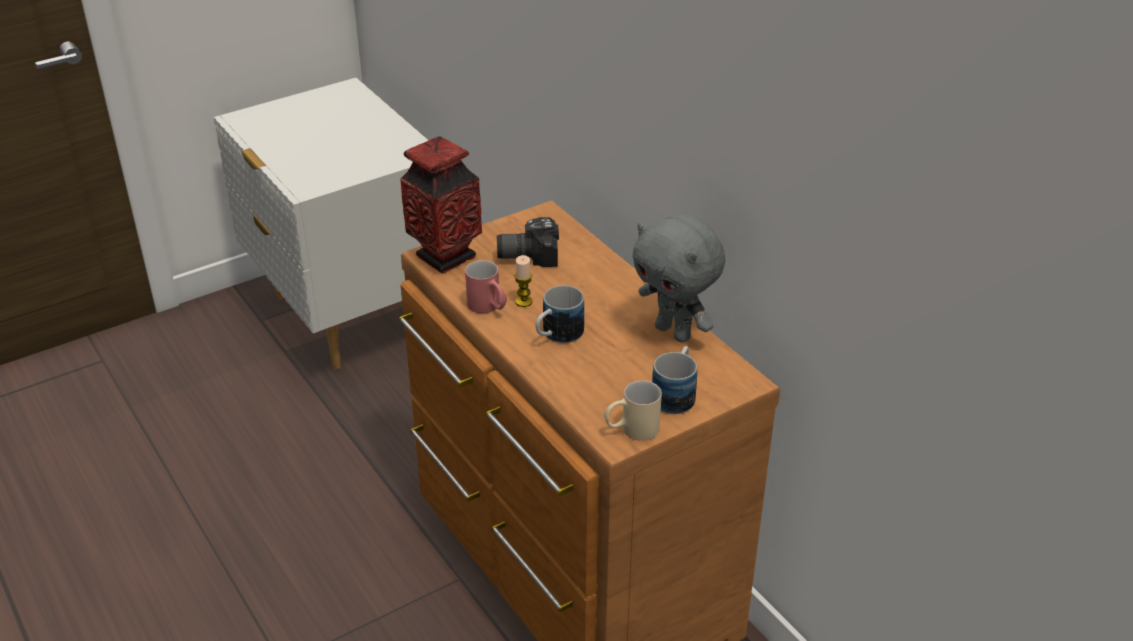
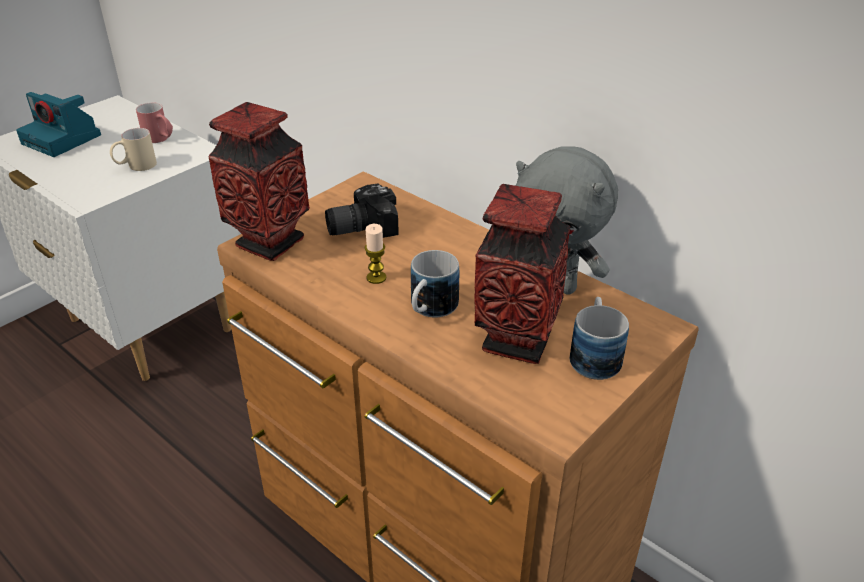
camera: 15 degrees left, 0 degrees up
red mug [465,260,507,313] -> red mug moved to [136,102,173,143]
beige mug [604,380,662,441] -> beige mug moved to [110,128,157,171]
none -> camera [16,92,101,157]
none -> vase [474,184,570,364]

